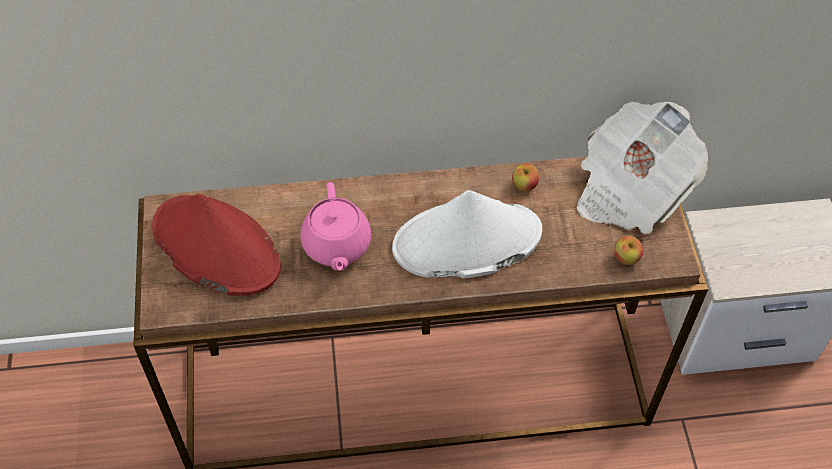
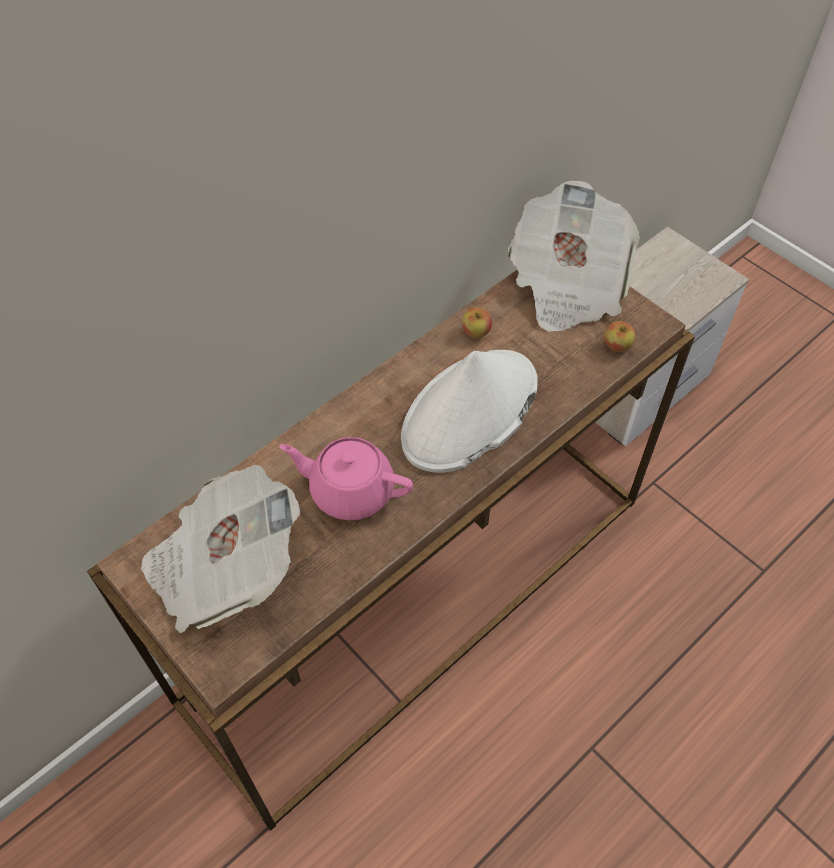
camera: 35 degrees left, 0 degrees up
red hat [152,193,281,296] -> newspaper [141,465,300,633]
pink teapot [300,182,371,271] -> pink teapot turned 150 degrees clockwise [279,437,413,520]

